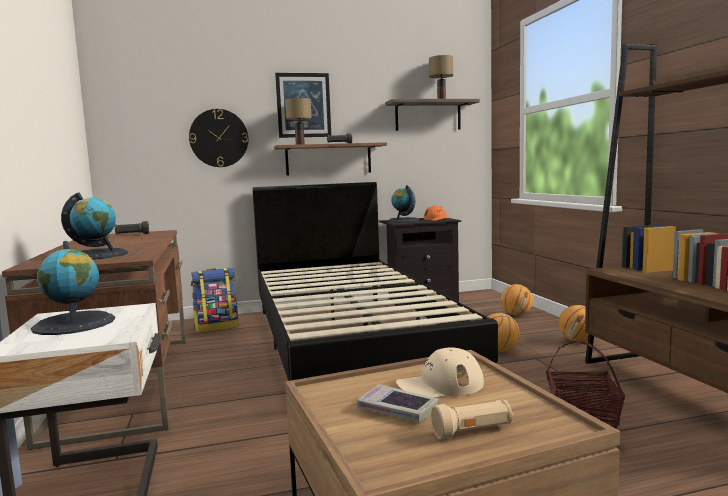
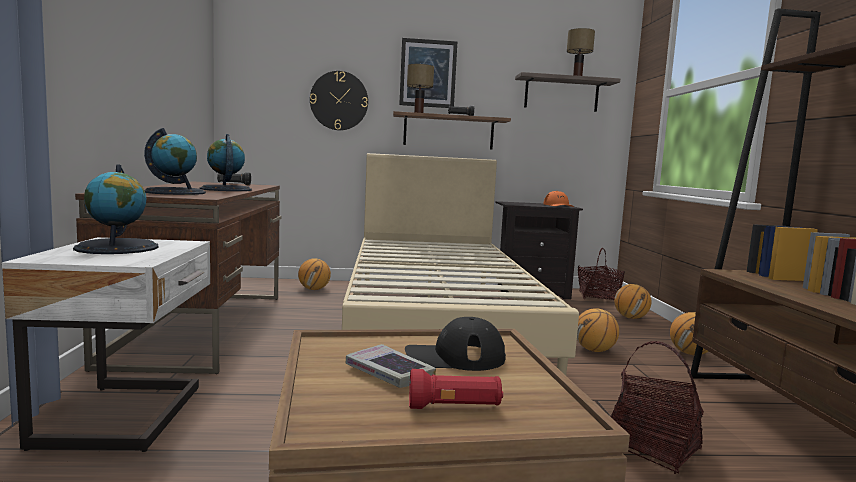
camera: 10 degrees right, 0 degrees up
backpack [191,268,239,333] -> basketball [298,258,331,290]
black bed [252,182,498,381] -> beige bed [342,153,579,375]
globe [387,185,420,223] -> globe moved to [200,134,252,191]
beige cap [396,347,484,398] -> black cap [405,317,506,371]
beige flashlight [431,400,513,439] -> red flashlight [409,369,503,409]
none -> basket [578,248,625,300]

